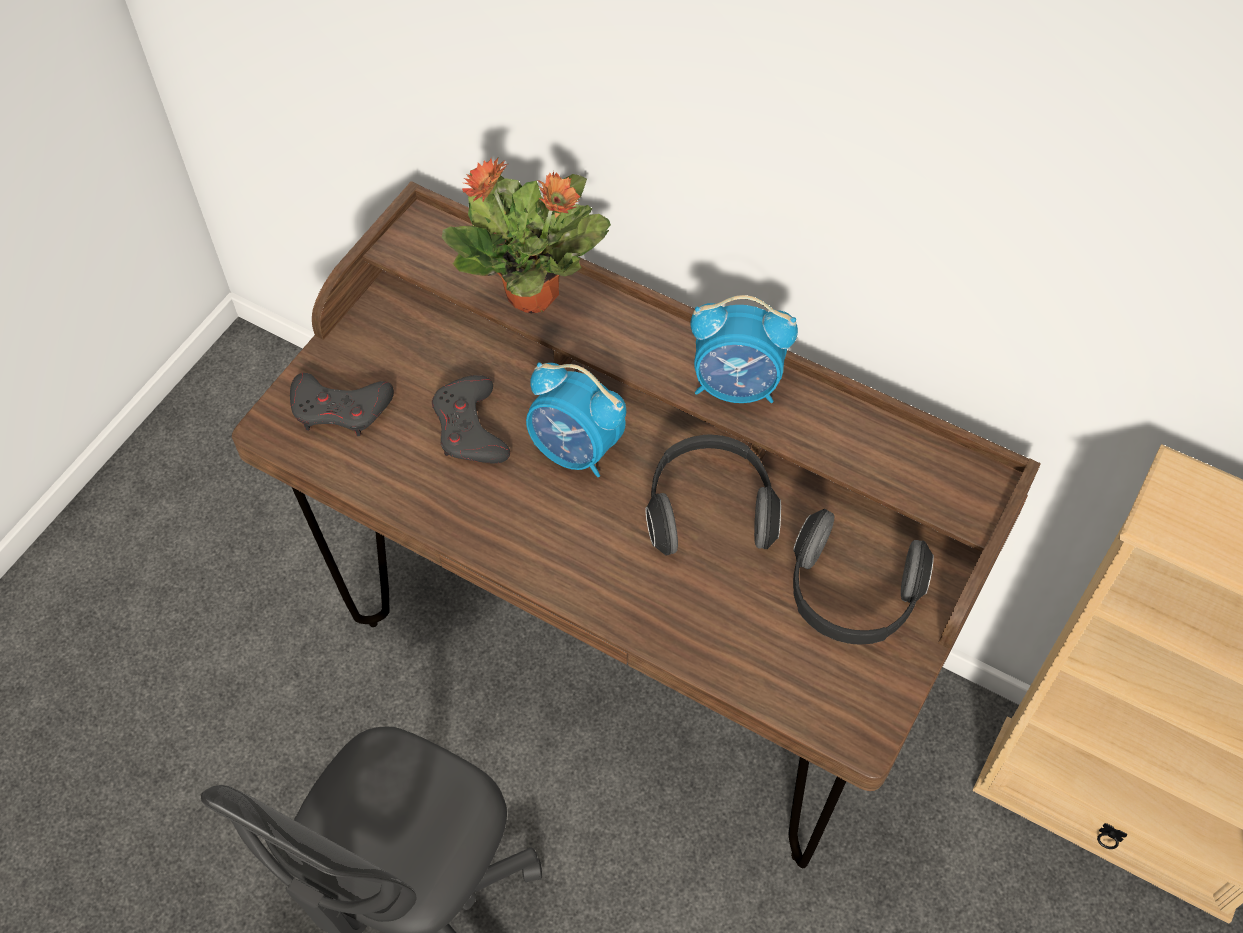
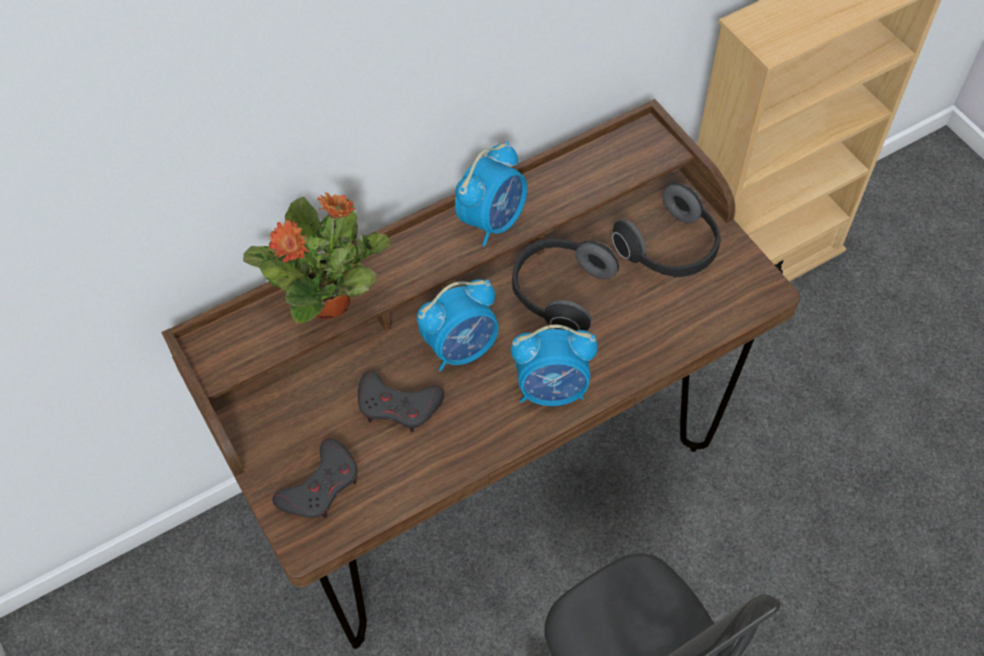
camera: 60 degrees left, 0 degrees up
none -> alarm clock [511,325,598,406]

